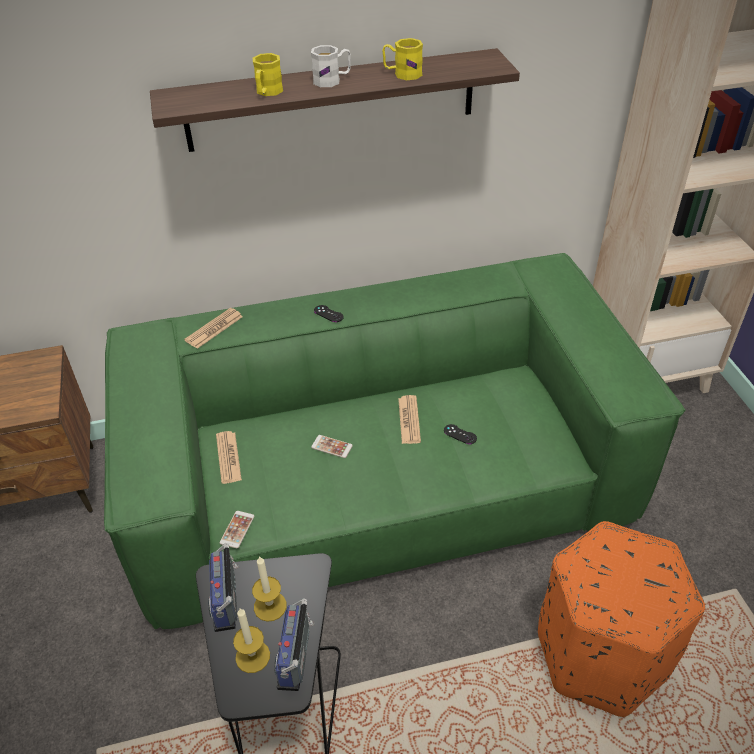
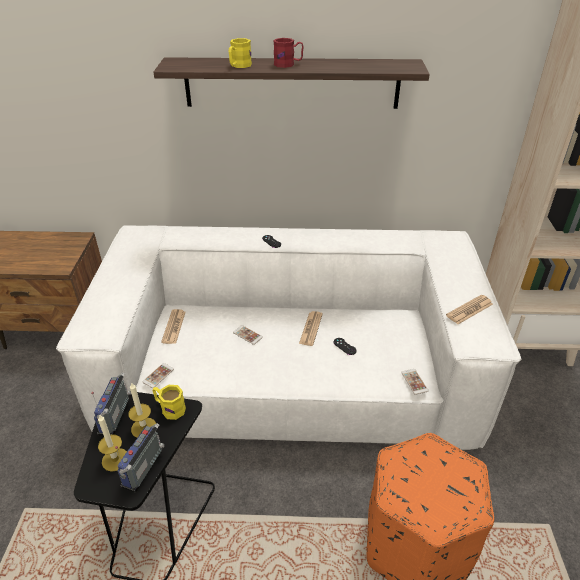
camera: 15 degrees right, 5 degrees down
green sofa [104,253,686,629] -> white sofa [56,226,522,450]
newspaper [184,308,243,349] -> newspaper moved to [446,295,493,324]
white mug [311,45,351,87] -> red mug [273,38,304,68]
yellow mug [382,38,423,80] -> yellow mug moved to [153,385,186,420]
none -> phone [401,369,428,395]

